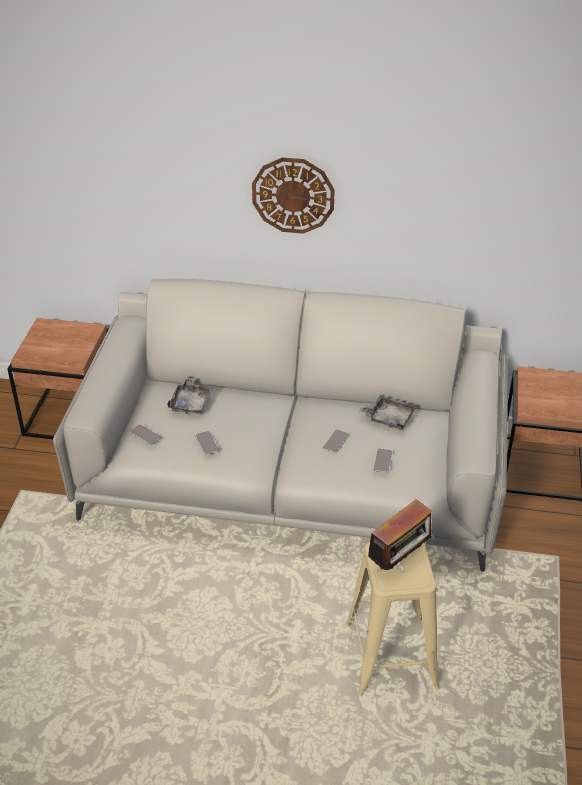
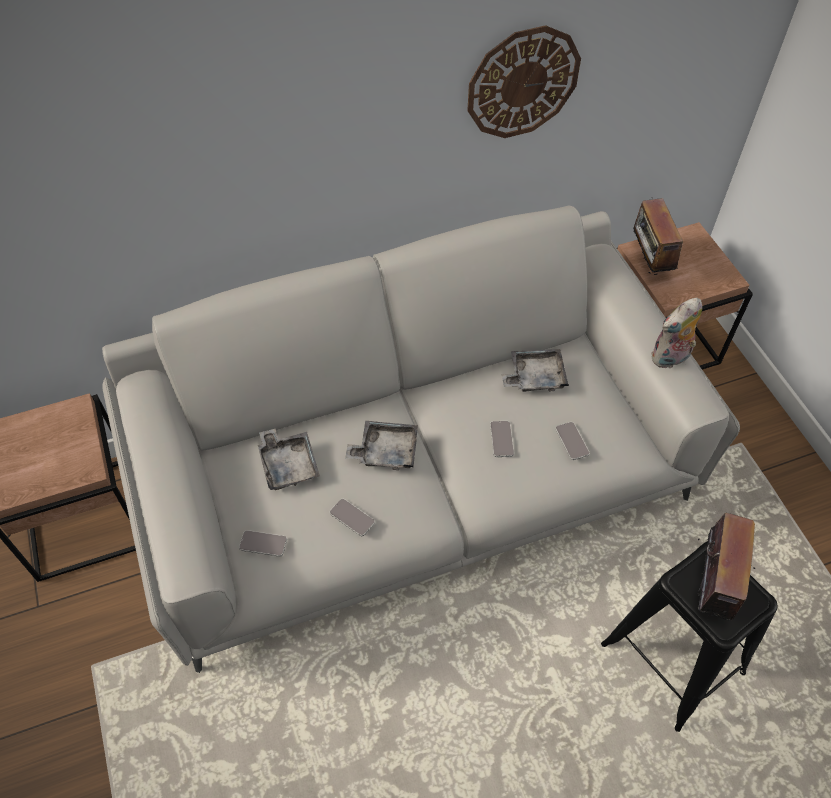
camera: 30 degrees left, 15 degrees up
wall clock [252,157,335,234] -> wall clock moved to [467,25,581,138]
beige stool [345,542,440,697] -> black stool [601,541,777,732]
none -> grey tray [345,421,418,470]
none -> radio [625,198,683,276]
none -> plush toy [651,298,702,368]

